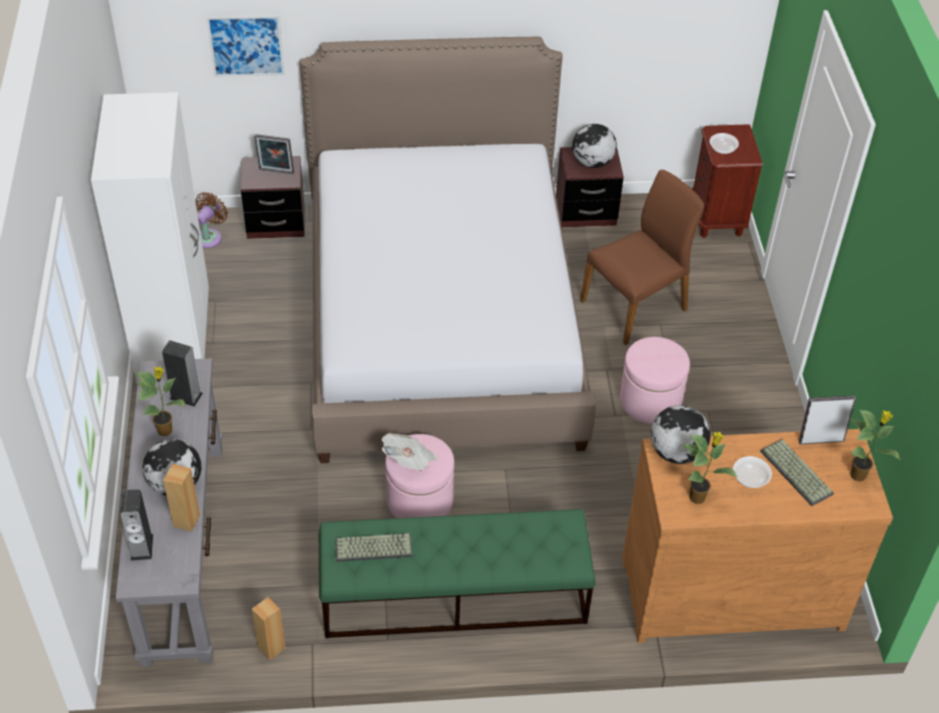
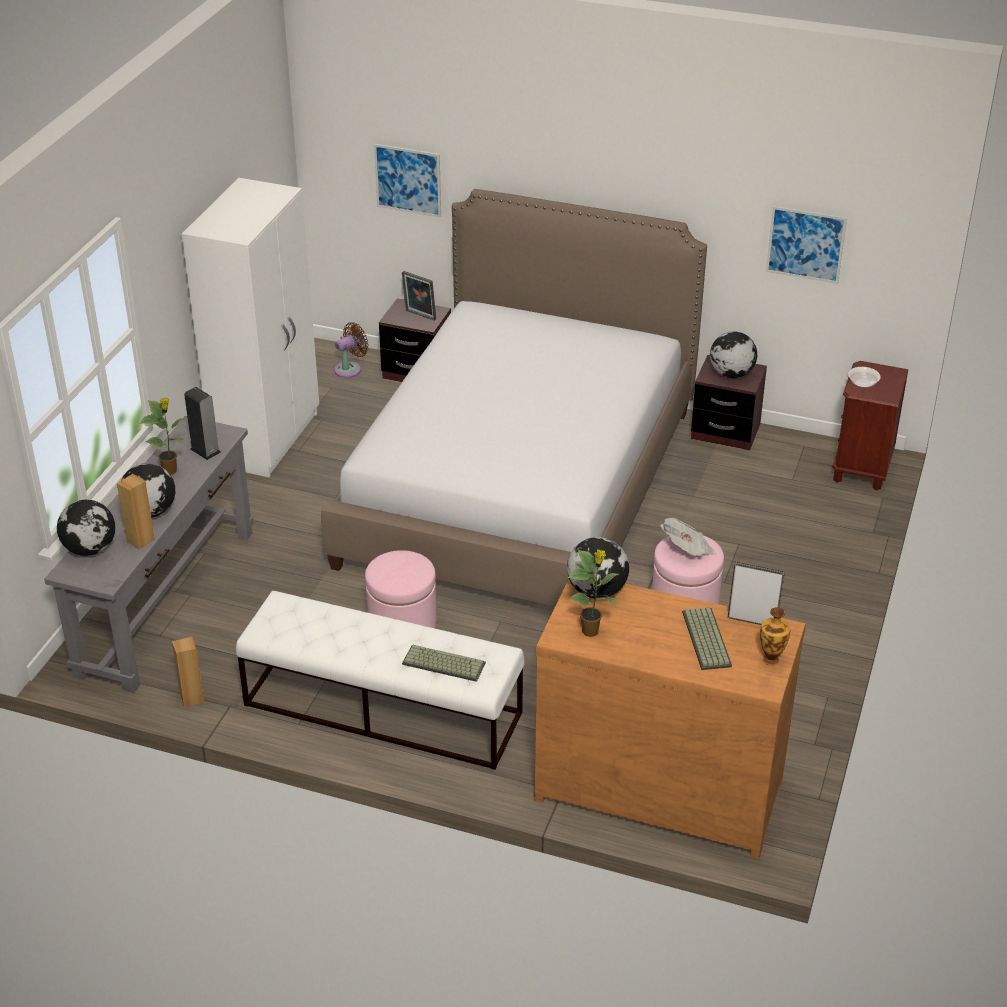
camera: 25 degrees right, 10 degrees down
speaker [120,489,153,561] -> globe [57,500,115,556]
green bench [319,509,596,638] -> white bench [236,591,524,770]
keyboard [335,533,413,562] -> keyboard moved to [402,645,486,682]
newspaper [382,433,438,471] -> newspaper moved to [660,518,716,557]
brown chair [580,170,704,345] -> none
bowl [733,456,772,488] -> none
potted plant [850,410,900,482] -> vase [760,607,791,666]
none -> picture [766,206,847,284]

